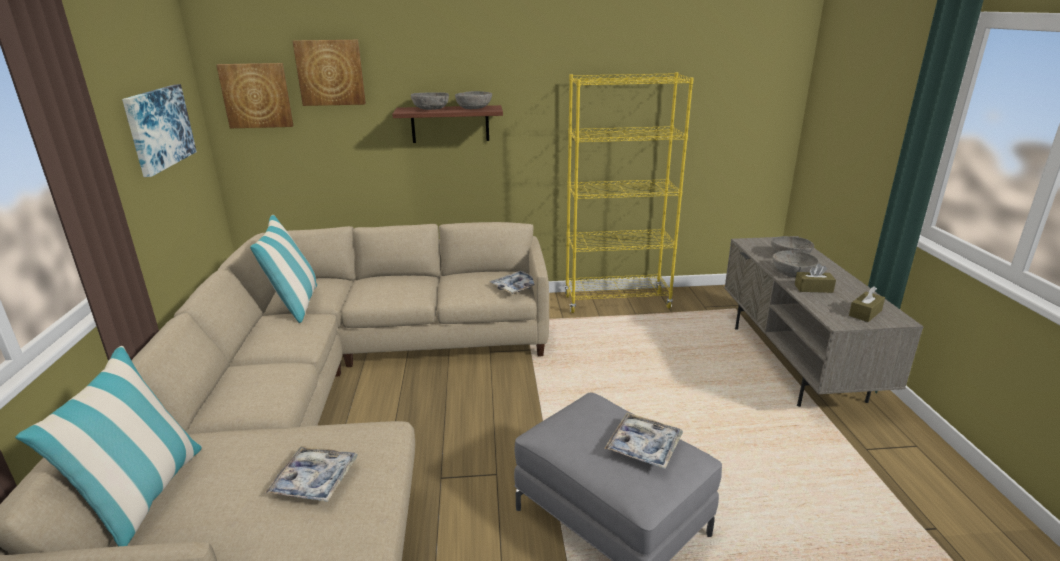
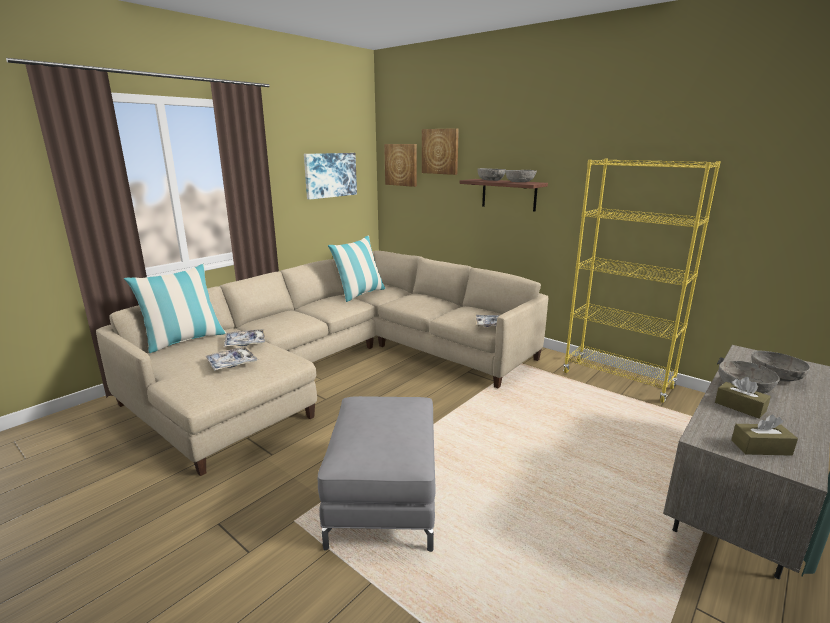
camera: 45 degrees right, 5 degrees down
tray [604,413,683,469] -> tray moved to [224,329,265,347]

